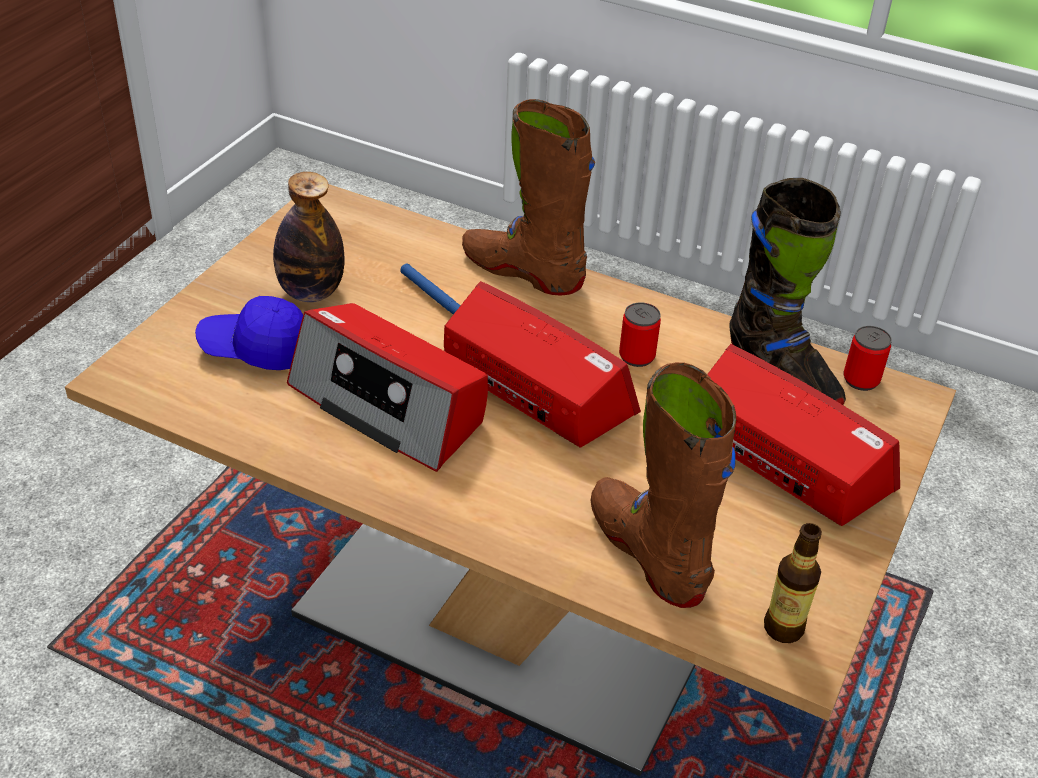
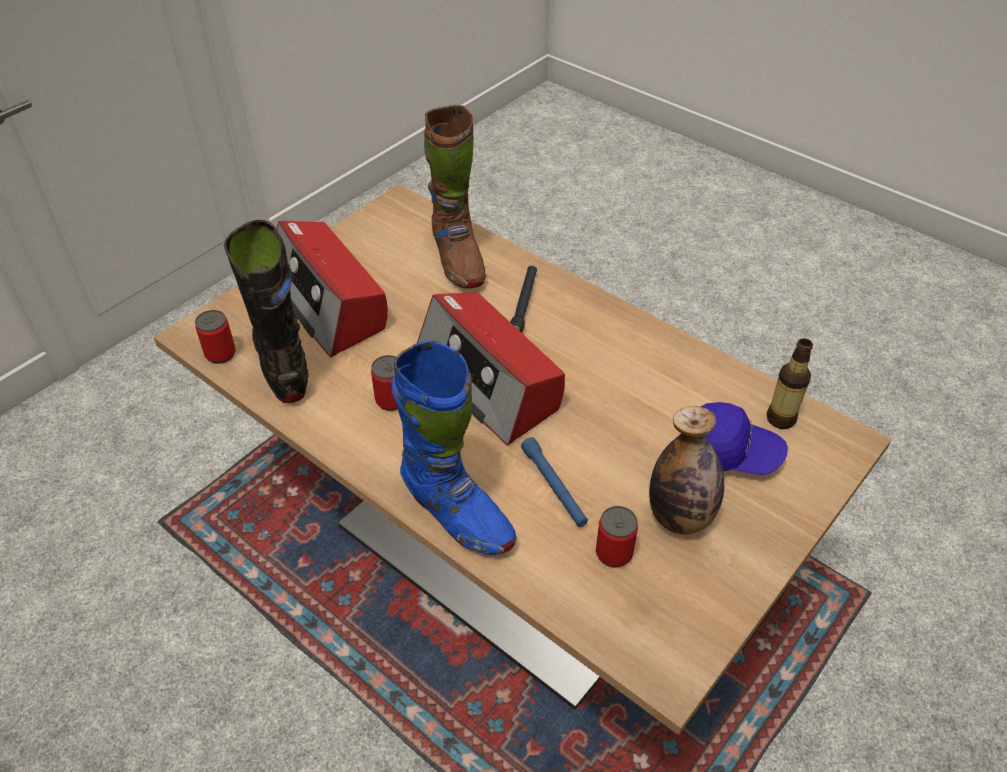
camera: 165 degrees left, 5 degrees up
radio [287,303,488,472] -> none
brown boot [462,99,595,296] -> blue boot [391,340,516,555]
bottle [764,523,822,643] -> bottle moved to [767,338,813,429]
none -> black flashlight [510,266,537,333]
none -> can [596,506,638,568]

